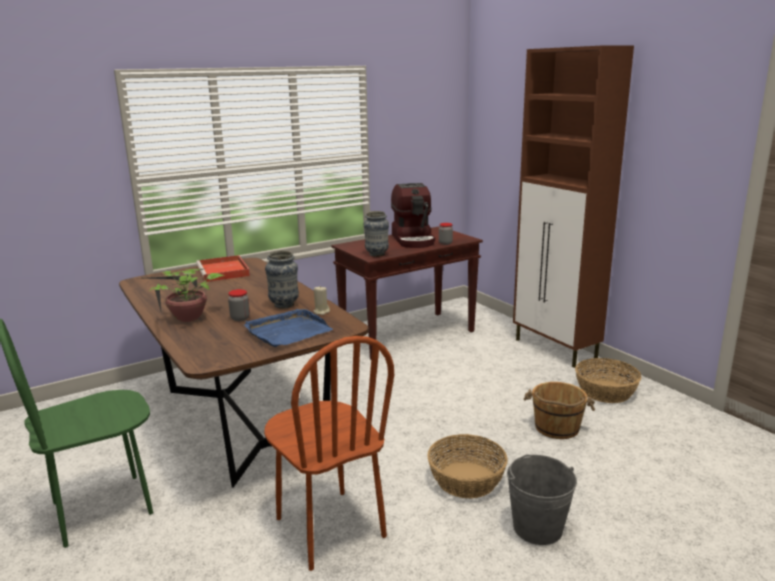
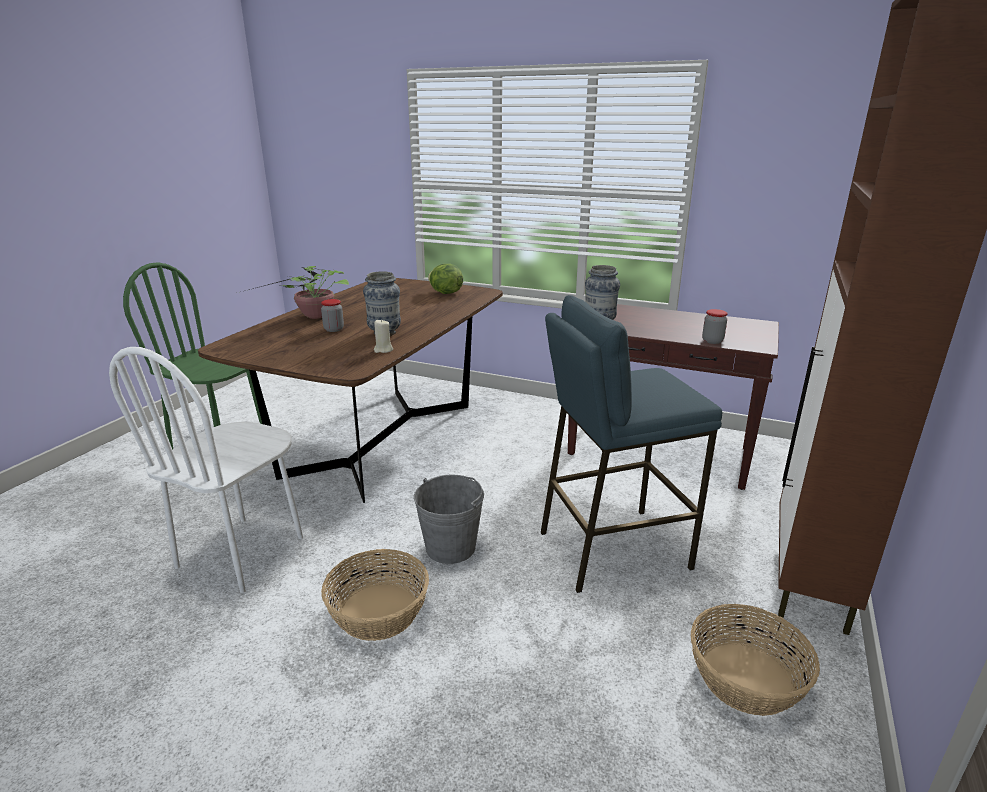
camera: 55 degrees right, 5 degrees up
red tray [196,255,250,282] -> lettuce [428,264,463,294]
blue tray [244,309,333,347] -> none
brown chair [264,336,394,571] -> white chair [109,347,303,593]
coffee machine [391,183,435,248] -> none
grey bucket [507,454,577,545] -> grey bucket moved to [414,474,484,564]
brown bucket [523,382,595,439] -> none
none -> blue stool [541,295,722,593]

